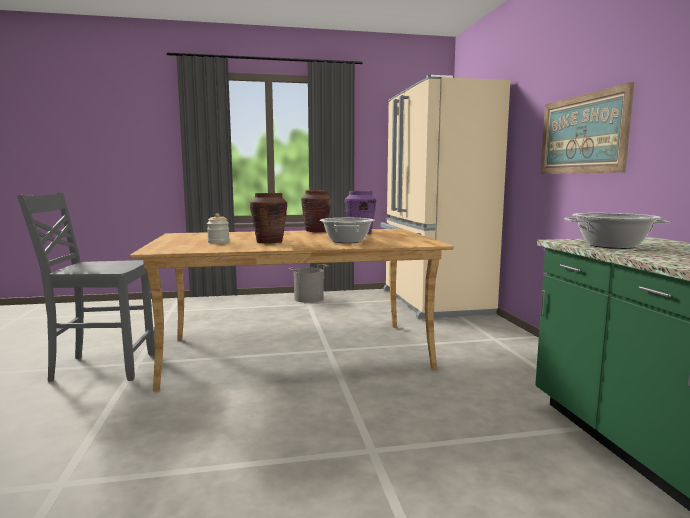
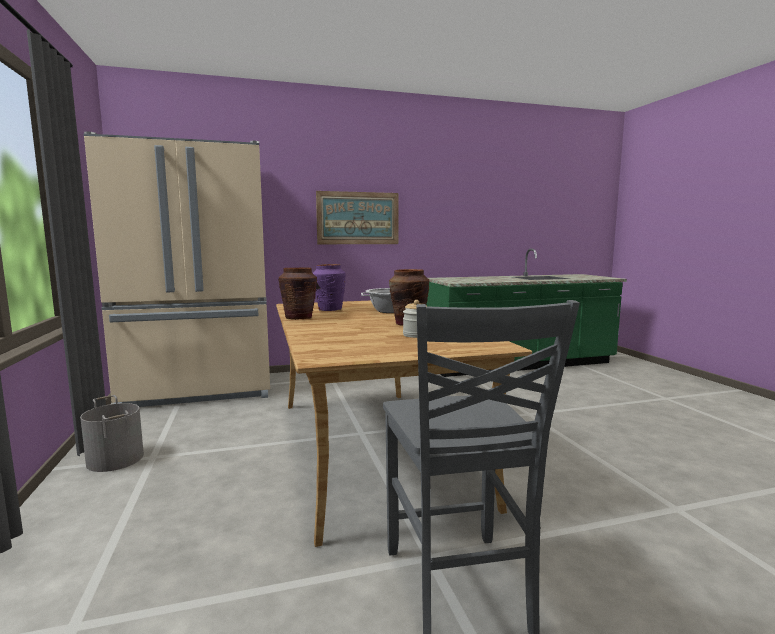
camera: 95 degrees left, 0 degrees up
cooking pot [564,213,670,249] -> none

